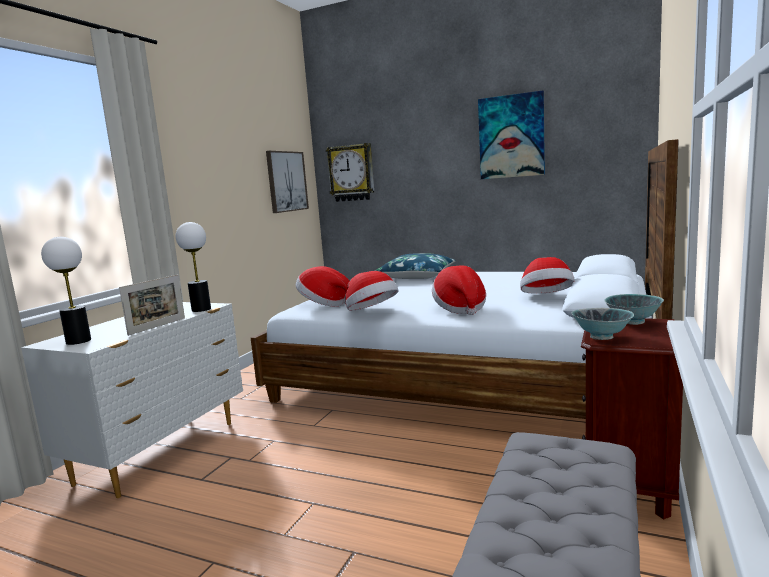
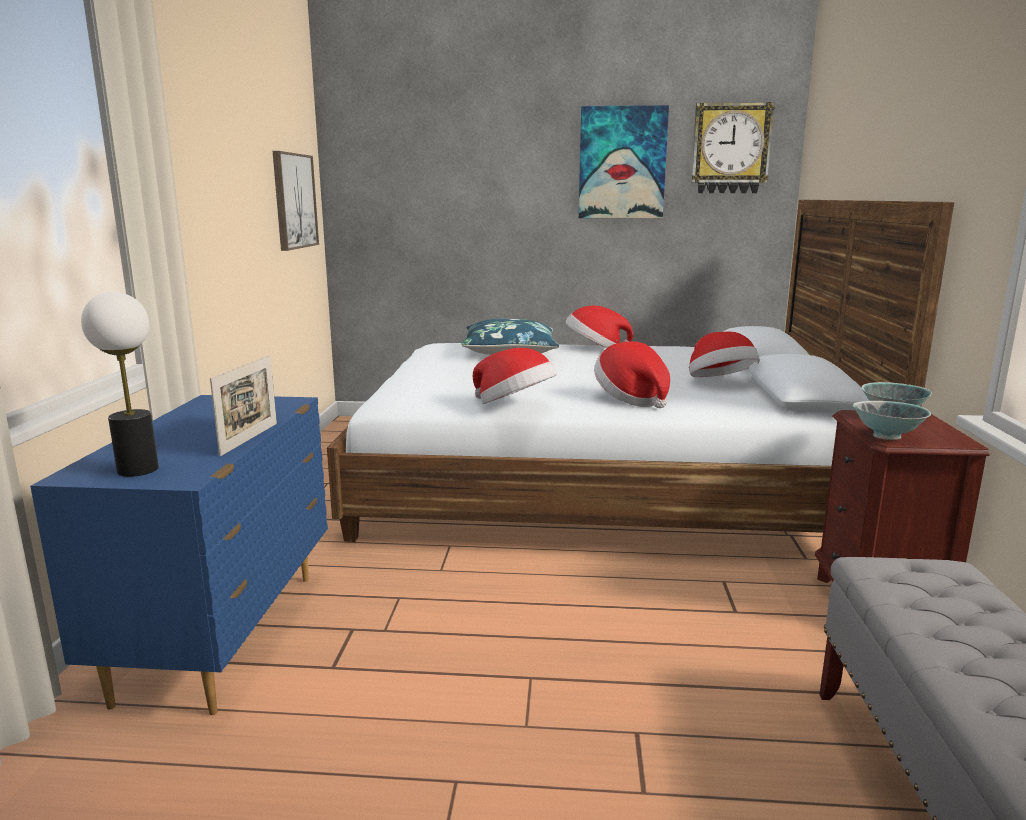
camera: 20 degrees left, 5 degrees up
white dresser [21,302,243,498] -> blue dresser [30,395,328,715]
table lamp [176,222,211,312] -> none
hat [296,266,349,306] -> hat moved to [566,306,633,348]
wall clock [326,143,374,202] -> wall clock moved to [691,102,775,193]

